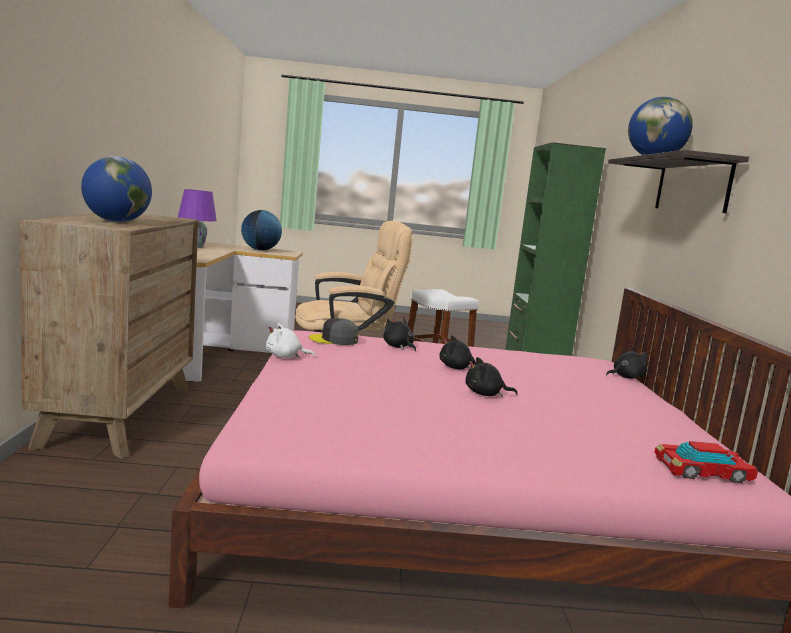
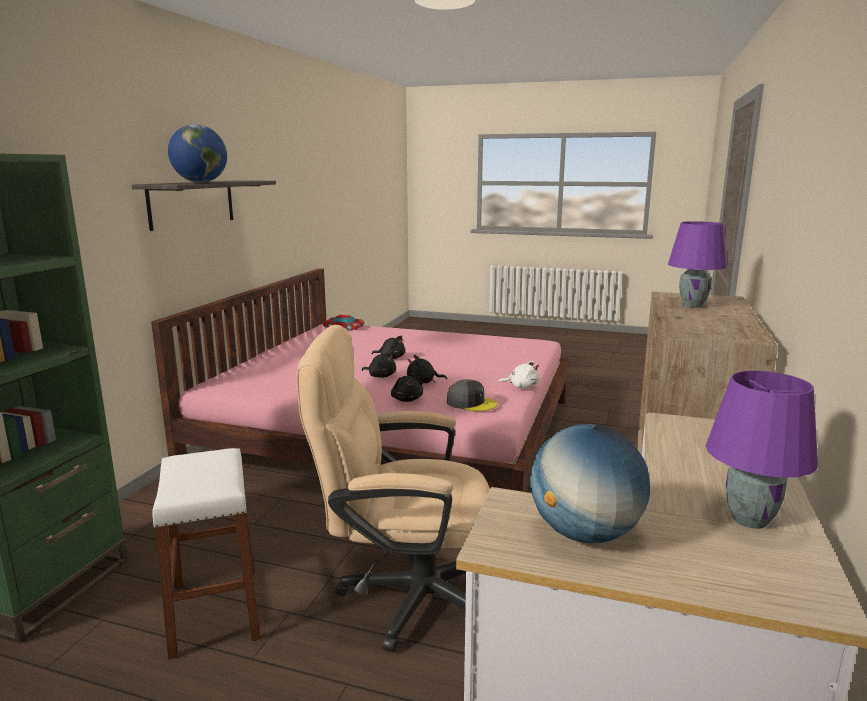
camera: 160 degrees left, 5 degrees up
globe [81,156,152,222] -> purple table lamp [668,221,728,308]
black plush toy [606,348,647,379] -> black plush toy moved to [407,355,447,383]

